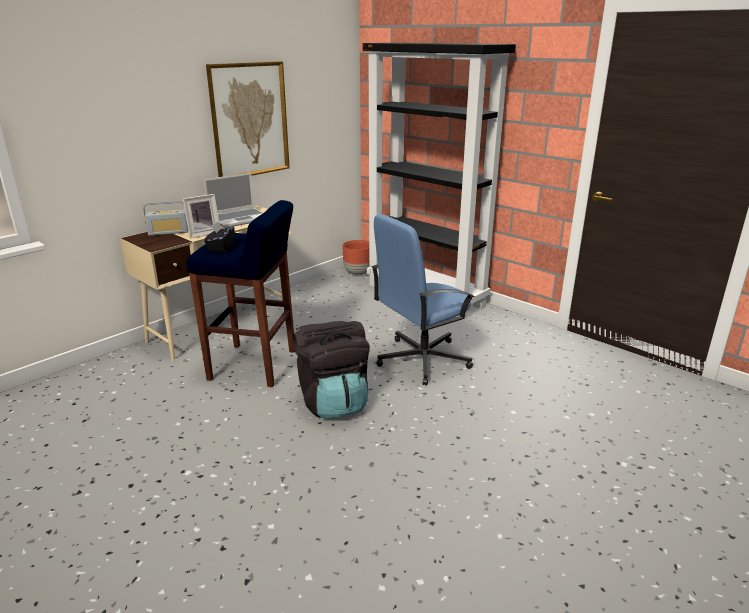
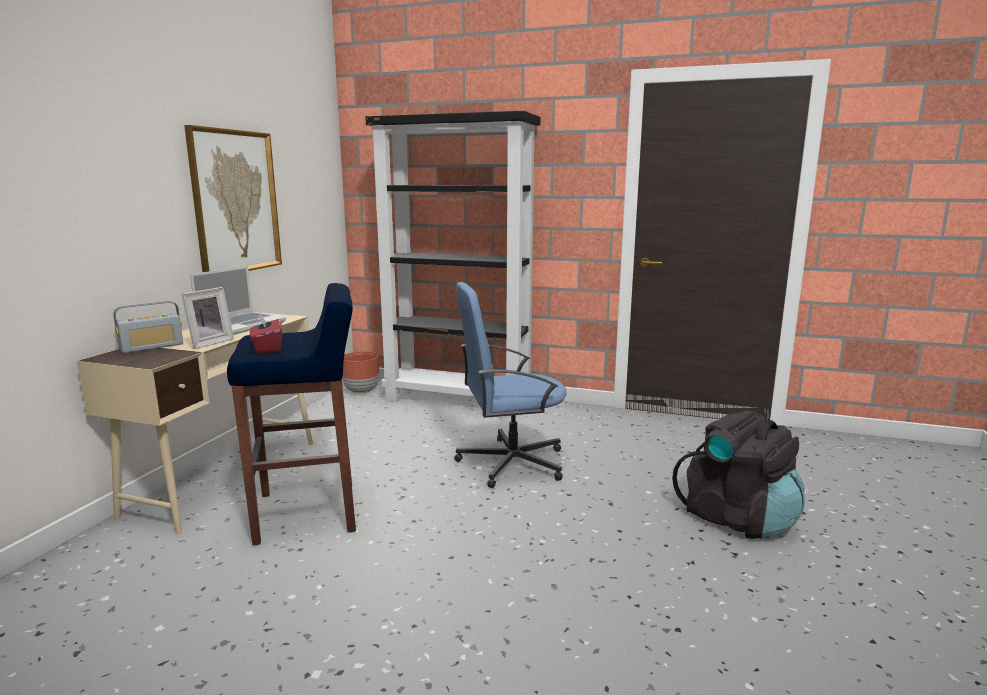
camera: 25 degrees left, 10 degrees down
black tissue box [204,221,235,252] -> red tissue box [250,312,282,353]
black backpack [293,321,370,418] -> black backpack moved to [672,411,805,539]
blue office chair [372,214,475,385] -> blue office chair turned 45 degrees clockwise [454,282,567,488]

